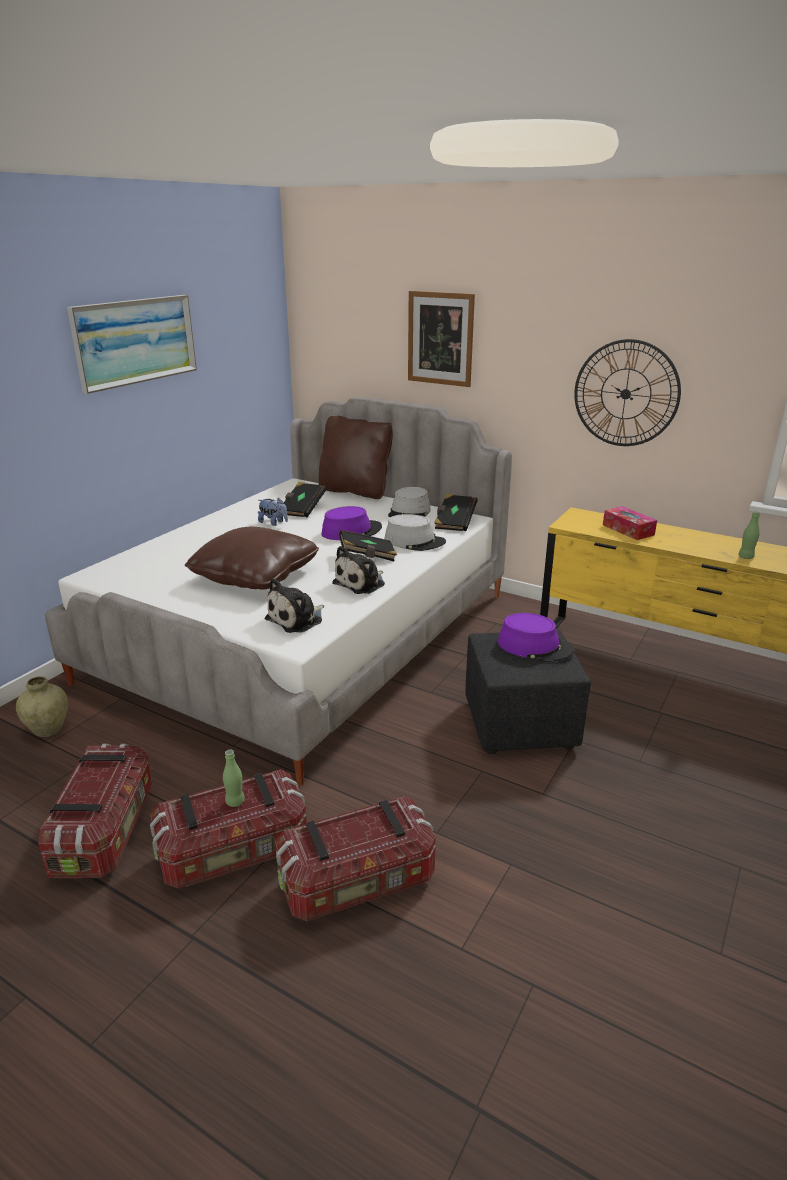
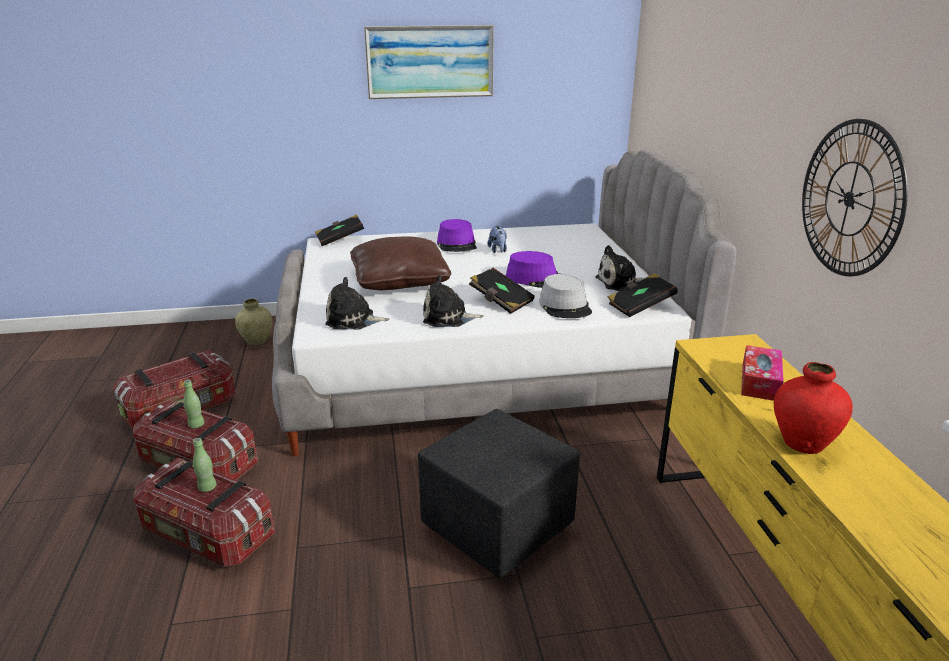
camera: 50 degrees right, 0 degrees up
black book [284,482,327,517] -> black book moved to [315,214,364,246]
brown pillow [319,416,393,499] -> none
grey hat [388,487,431,517] -> plush toy [595,245,646,291]
picture [408,291,475,387] -> none
purple hat [498,613,574,662] -> purple hat moved to [437,219,477,252]
green bottle [738,511,760,559] -> green bottle moved to [193,438,217,492]
none -> red vase [774,362,853,454]

